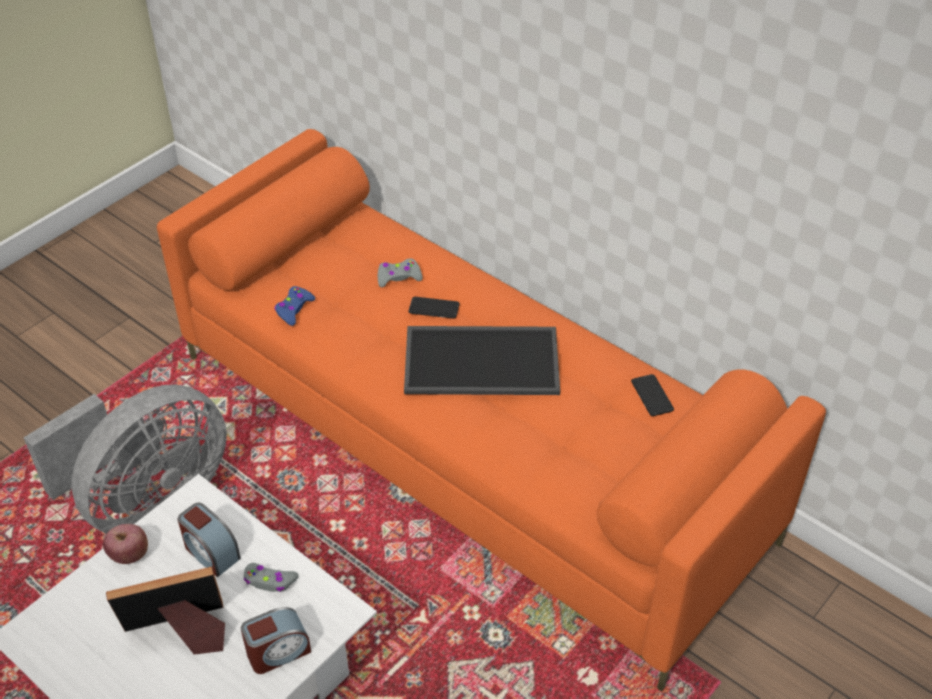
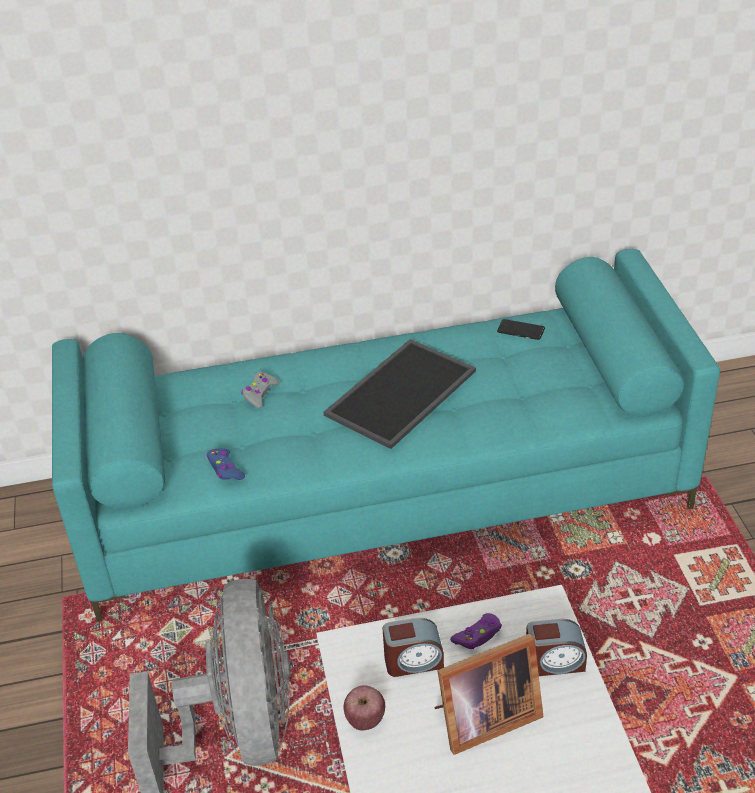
camera: 50 degrees left, 5 degrees down
picture frame [106,567,225,655] -> picture frame turned 135 degrees counterclockwise [435,633,544,755]
orange sofa [157,129,826,692] -> turquoise sofa [52,249,720,622]
alarm clock [241,607,311,674] -> alarm clock turned 75 degrees clockwise [526,619,587,676]
grey game controller [244,563,298,592] -> purple game controller [450,613,502,649]
phone [409,297,460,319] -> none

